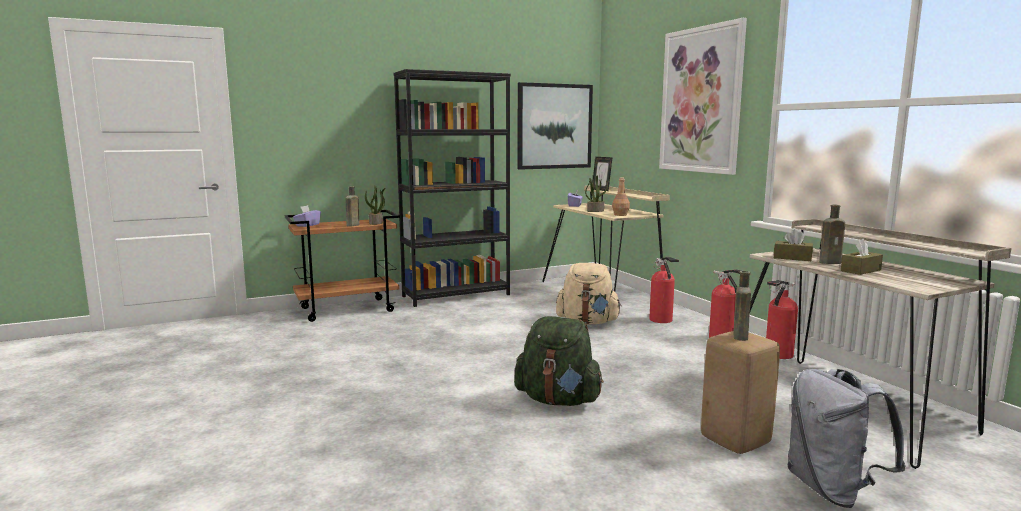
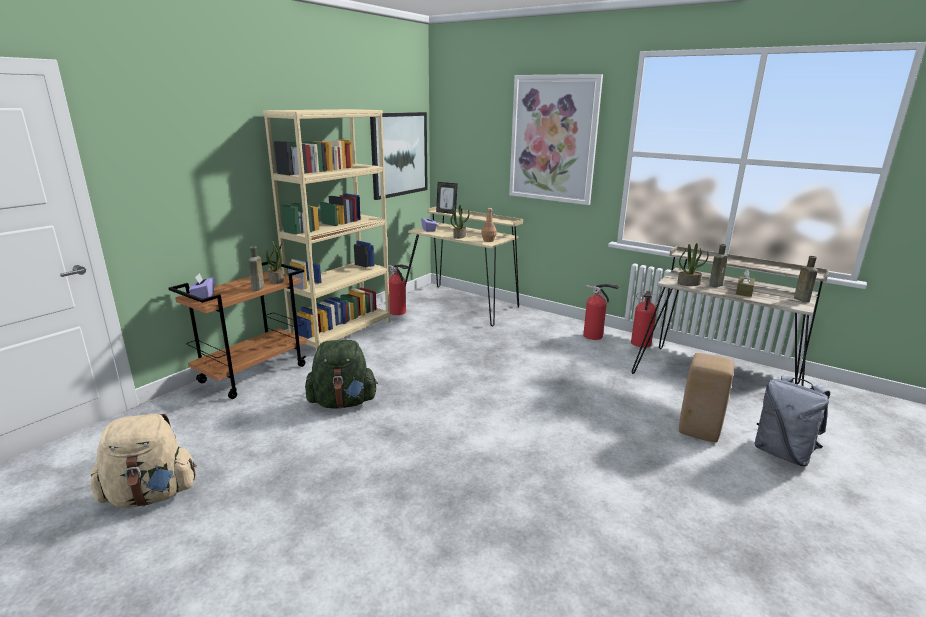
camera: 30 degrees left, 10 degrees up
black bookcase [393,69,511,307] -> beige bookcase [263,109,390,351]
green backpack [514,316,604,406] -> green backpack moved to [305,340,378,409]
beige backpack [556,263,622,325] -> beige backpack moved to [91,414,197,508]
fire extinguisher [649,257,679,323] -> fire extinguisher moved to [389,264,409,315]
brown bottle [733,271,751,341] -> brown bottle moved to [794,256,818,303]
brown tissue box [774,229,813,261] -> potted plant [677,243,708,286]

